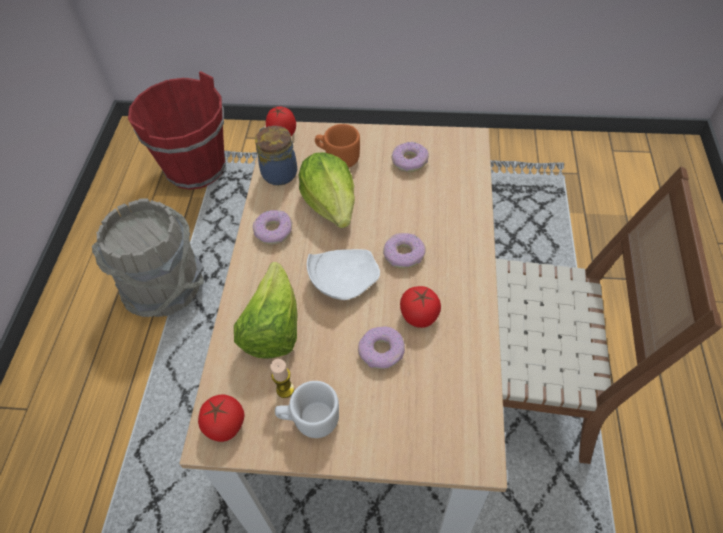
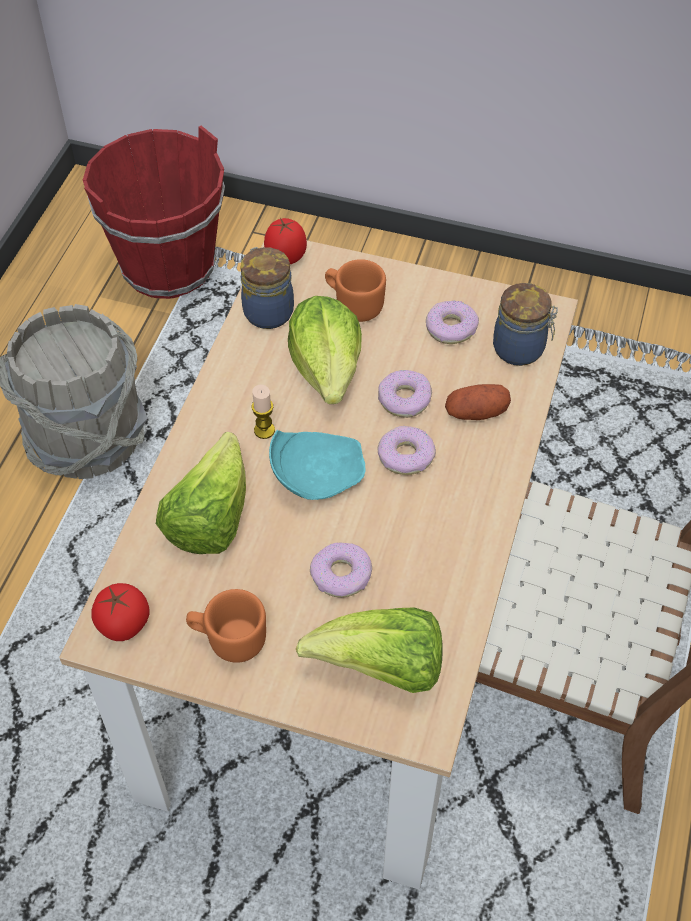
camera: 10 degrees right, 0 degrees up
donut [253,210,292,245] -> donut moved to [378,370,432,418]
candle [270,359,294,398] -> candle moved to [251,385,275,439]
white mug [275,381,339,438] -> orange mug [186,589,266,663]
white plate [307,249,380,300] -> turquoise plate [269,430,366,500]
tomato [400,286,441,328] -> none
none -> lettuce [296,607,443,693]
none -> potato [445,384,511,420]
none -> jar [493,283,558,366]

